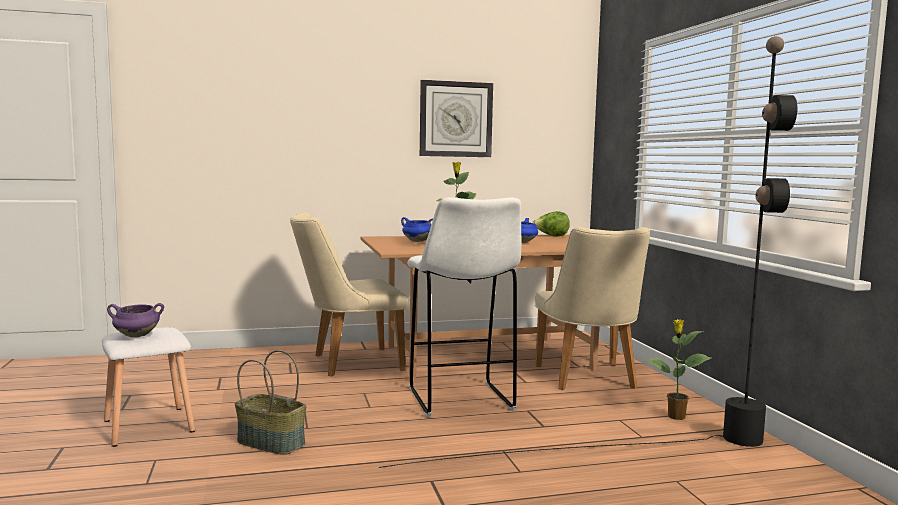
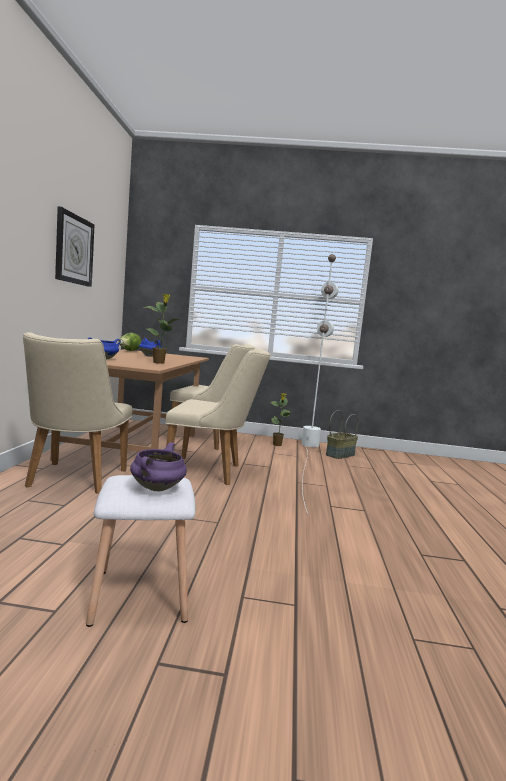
camera: 70 degrees left, 0 degrees up
basket [235,350,307,455] -> basket moved to [326,410,358,459]
black floor lamp [379,36,797,468] -> white floor lamp [301,254,339,514]
white stool [407,197,522,418] -> beige chair [165,348,271,485]

